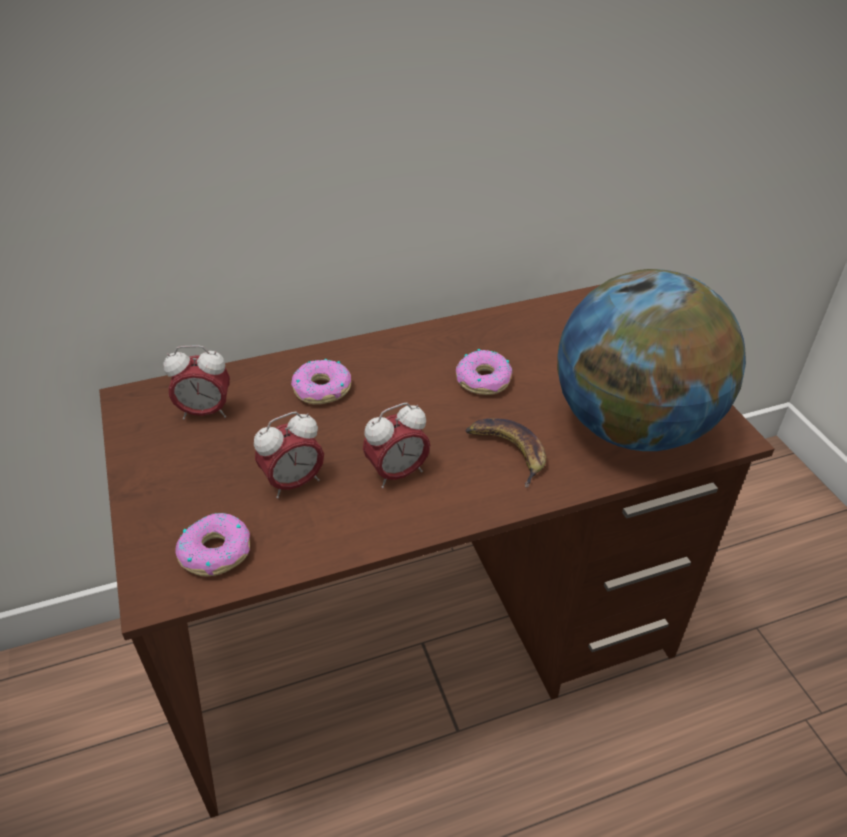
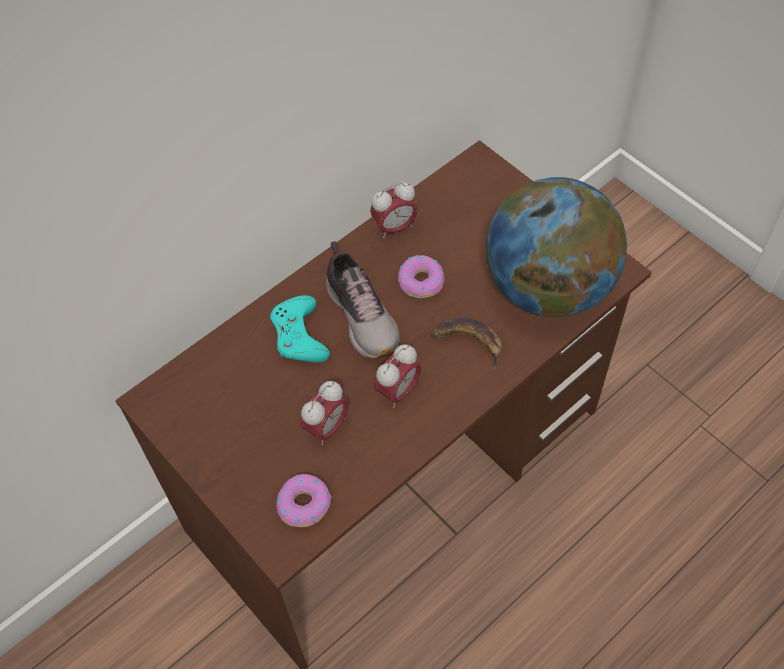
camera: 20 degrees left, 15 degrees up
alarm clock [163,345,230,419] -> alarm clock moved to [370,182,418,238]
donut [291,358,351,404] -> turquoise game controller [270,295,330,362]
none -> shoe [326,241,400,359]

